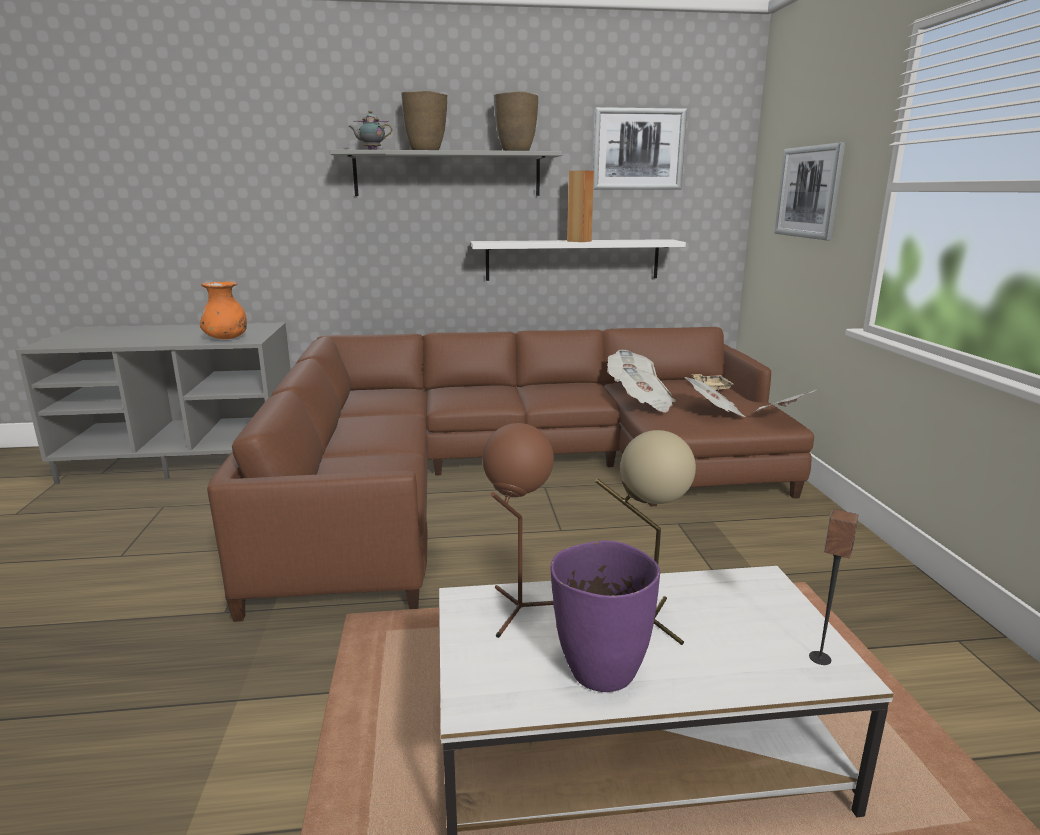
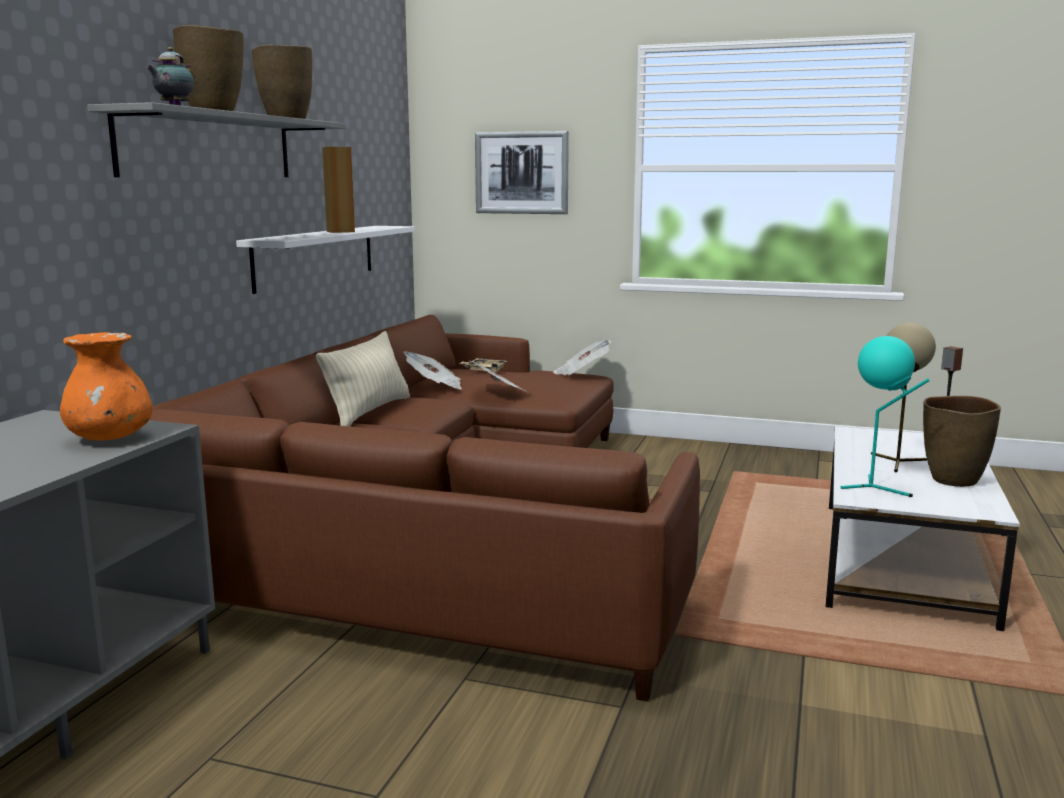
camera: 65 degrees left, 5 degrees down
brown table lamp [482,423,554,638] -> turquoise table lamp [841,336,930,497]
purple vase [551,541,660,692] -> brown vase [923,396,1001,487]
picture [593,107,687,190] -> none
newspaper [685,377,745,417] -> none
none -> beige pillow [316,331,410,426]

